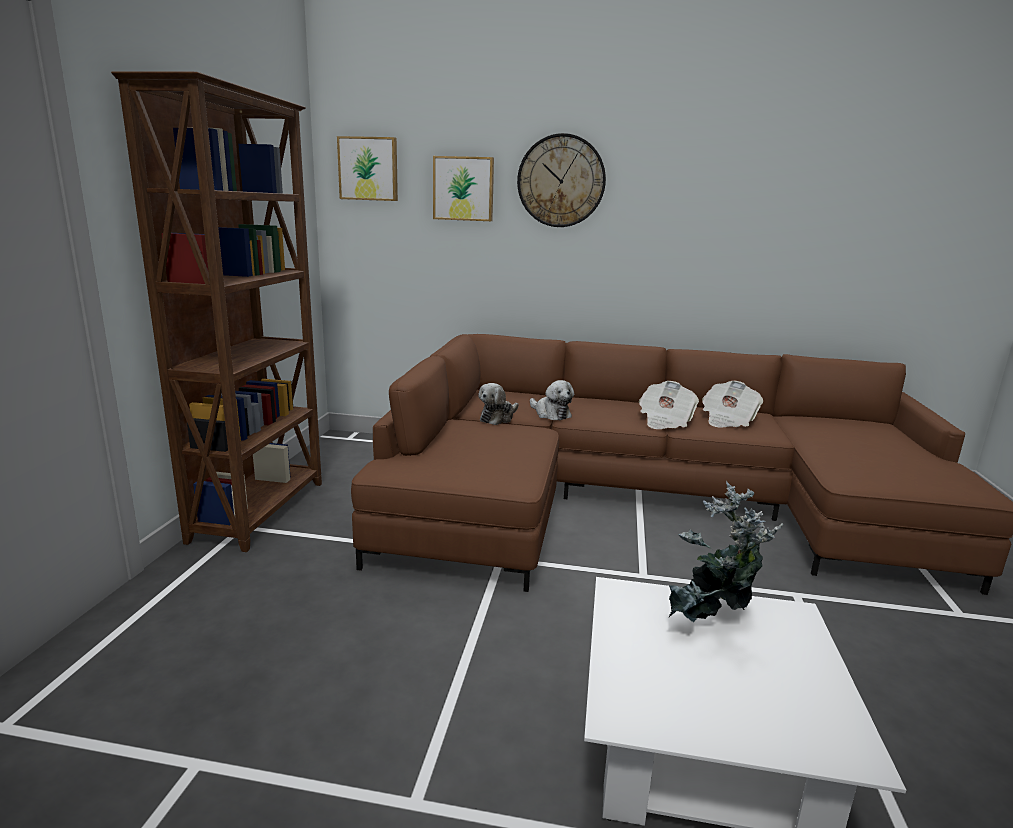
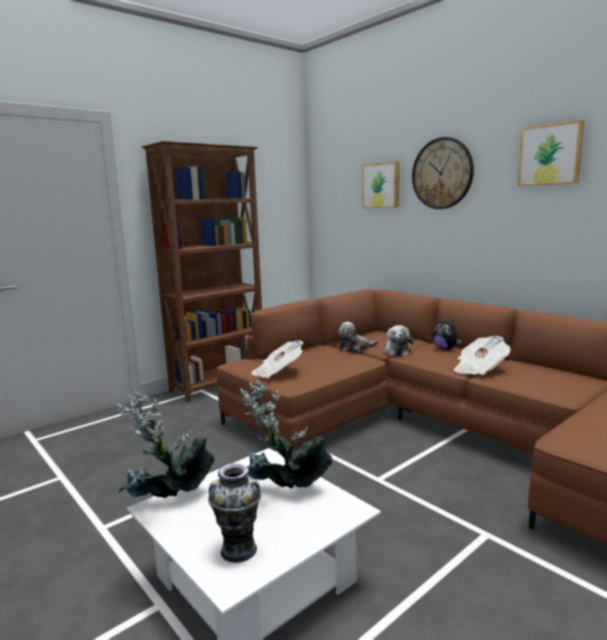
camera: 40 degrees right, 5 degrees down
picture [337,136,398,201] -> picture moved to [518,120,585,186]
newspaper [702,381,763,427] -> newspaper moved to [251,340,303,378]
none -> potted plant [116,389,215,498]
none -> vase [208,463,261,563]
none -> plush toy [433,318,462,350]

